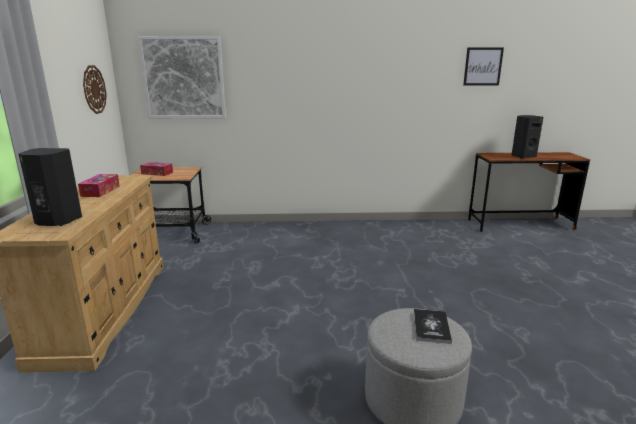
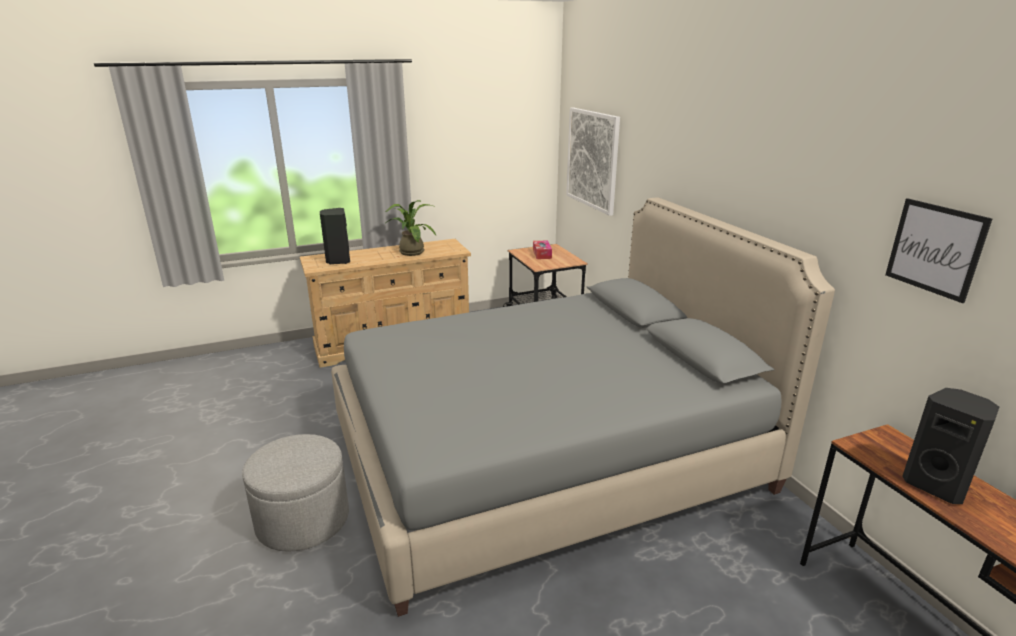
camera: 70 degrees right, 5 degrees up
tissue box [78,174,120,197] -> potted plant [385,200,436,256]
wall clock [83,65,107,114] -> none
book [414,309,452,344] -> none
none -> grey bed [331,198,835,617]

